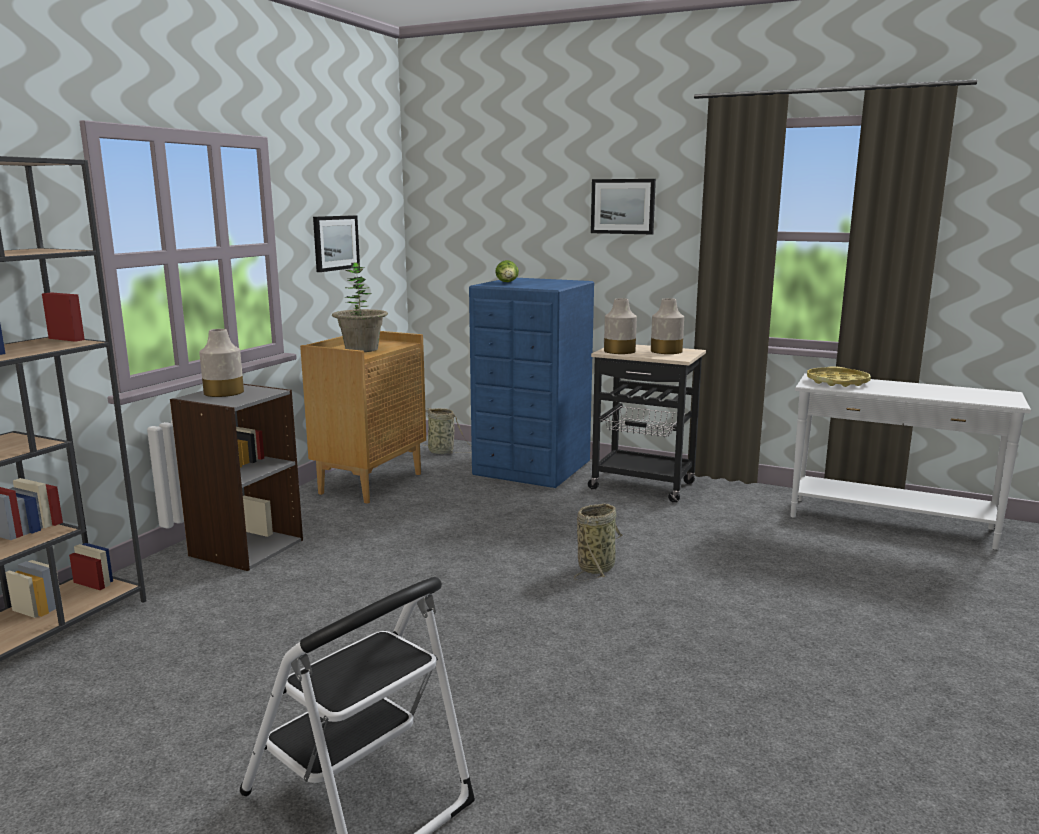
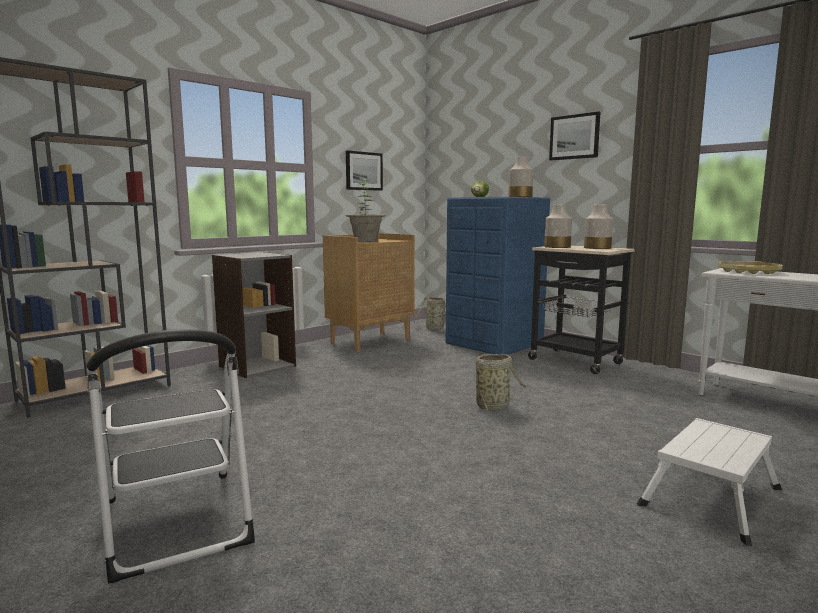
camera: 20 degrees right, 5 degrees down
beige vase [199,329,244,397] -> beige vase moved to [508,156,533,197]
none -> white step ladder [637,418,782,546]

